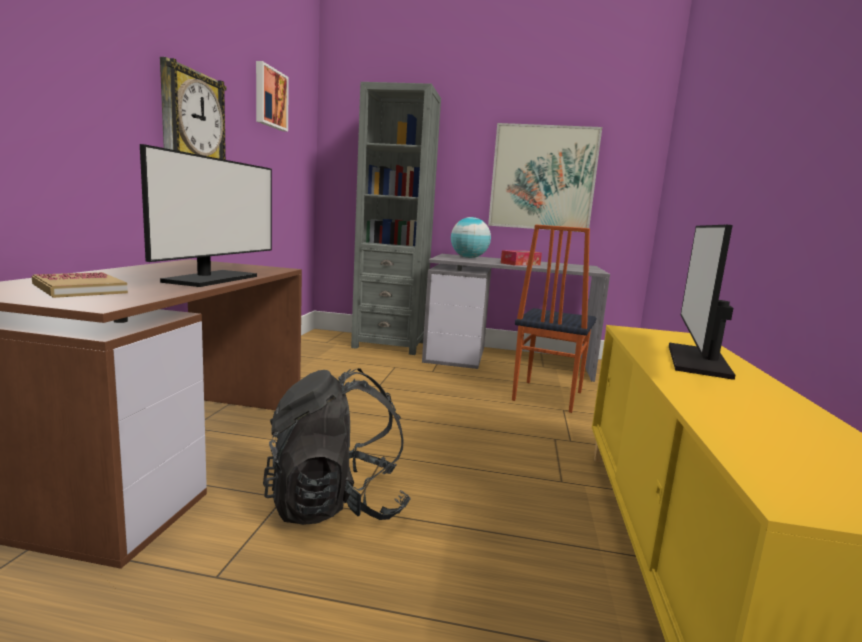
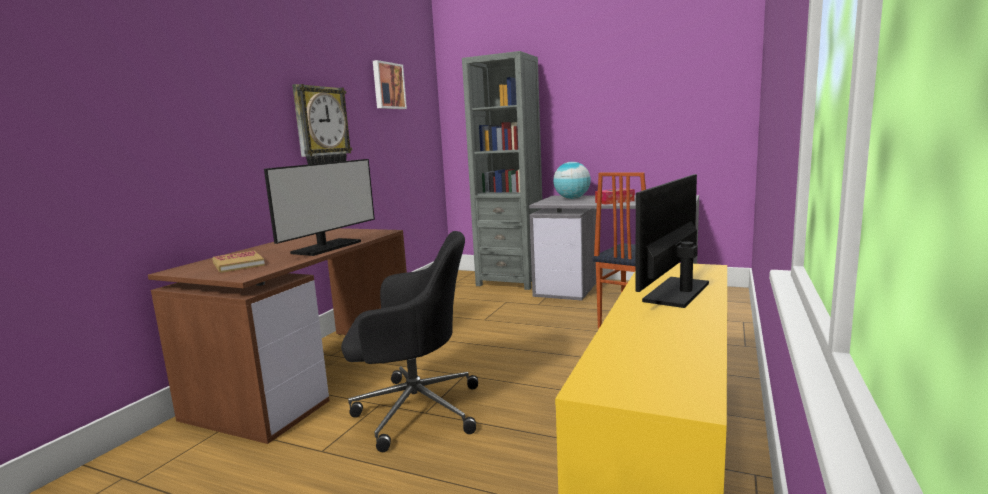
camera: 15 degrees right, 0 degrees up
black backpack [263,368,411,525] -> black office chair [341,231,478,452]
picture [488,123,602,232] -> none

